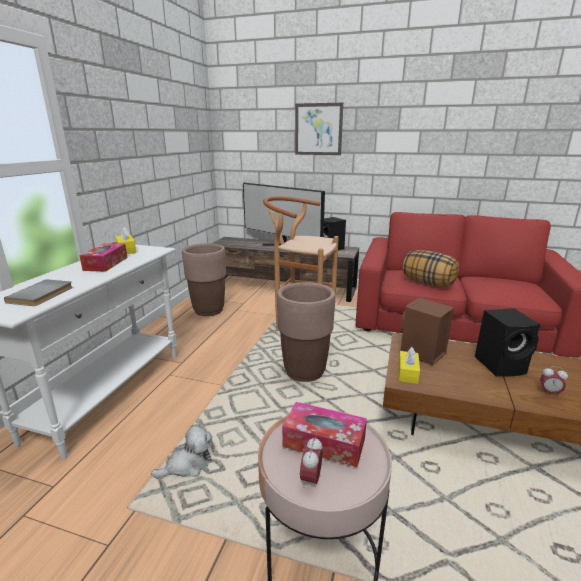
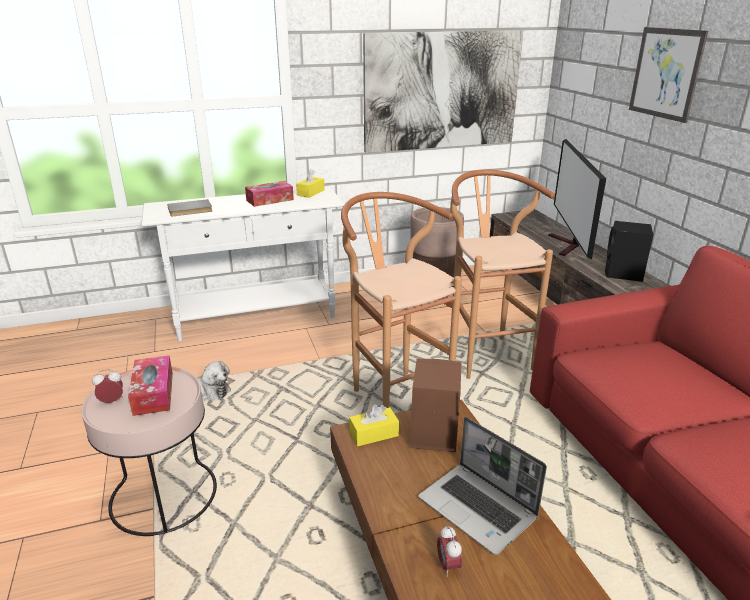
camera: 55 degrees right, 5 degrees up
brown planter [277,282,335,382] -> brown stool [341,192,462,408]
pillow [403,250,459,286] -> none
black speaker [475,308,540,377] -> laptop [419,417,547,555]
none -> picture [363,30,523,153]

